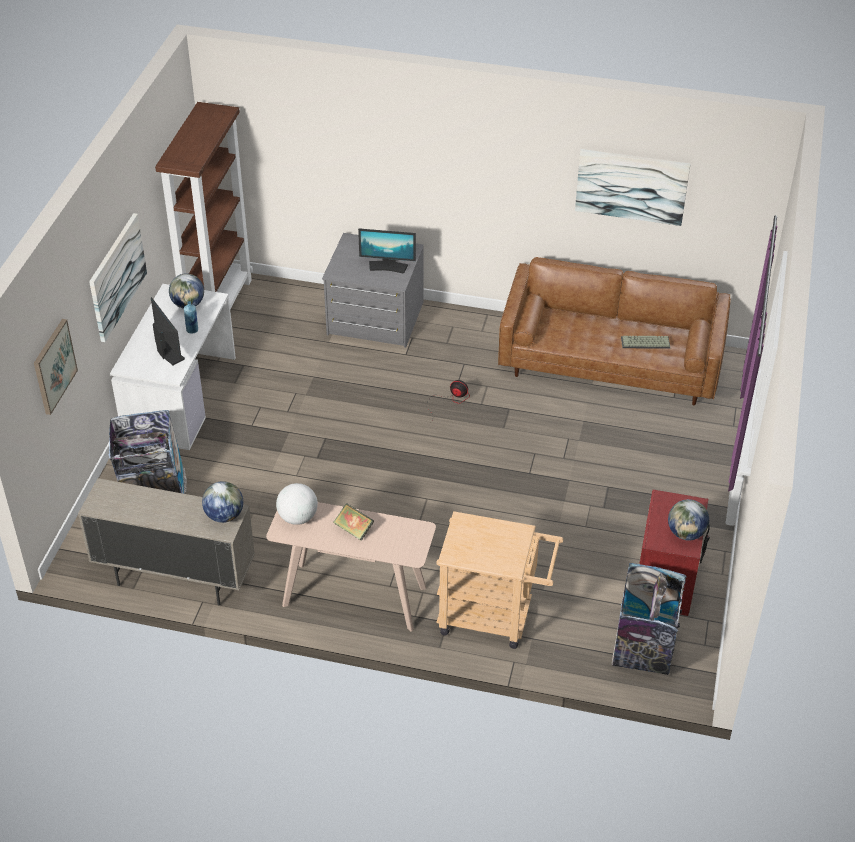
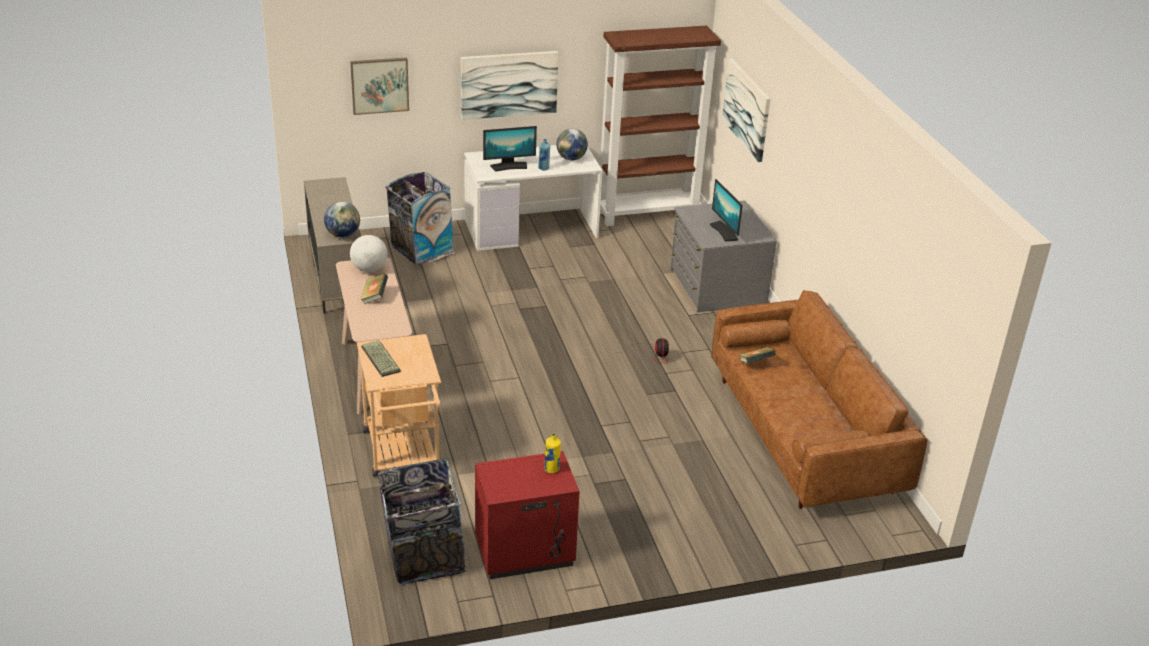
camera: 60 degrees right, 10 degrees down
monitor [151,297,185,365] -> monitor turned 45 degrees clockwise [483,126,537,172]
picture [575,149,690,226] -> picture moved to [722,58,770,162]
keyboard [621,336,670,349] -> keyboard moved to [361,340,401,377]
globe [668,499,709,540] -> none
none -> yellow bottle [544,433,561,473]
none -> book [739,347,776,363]

